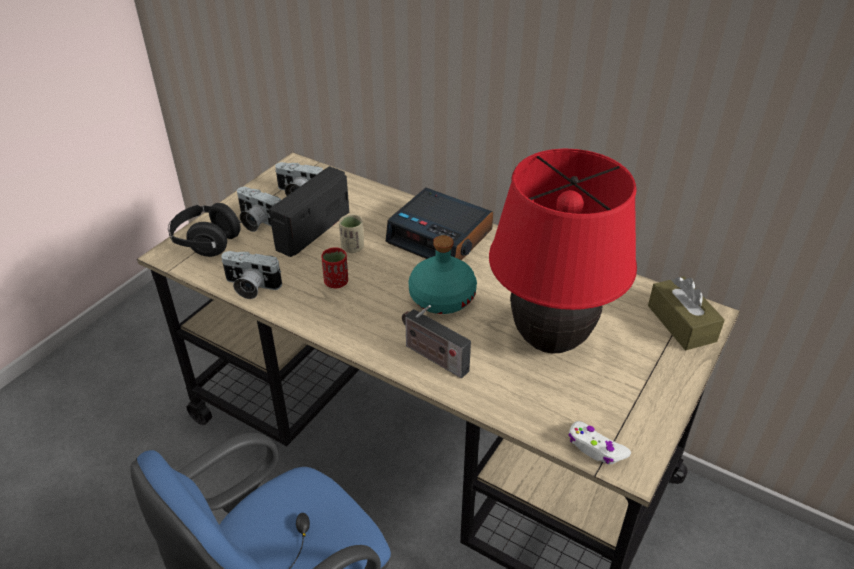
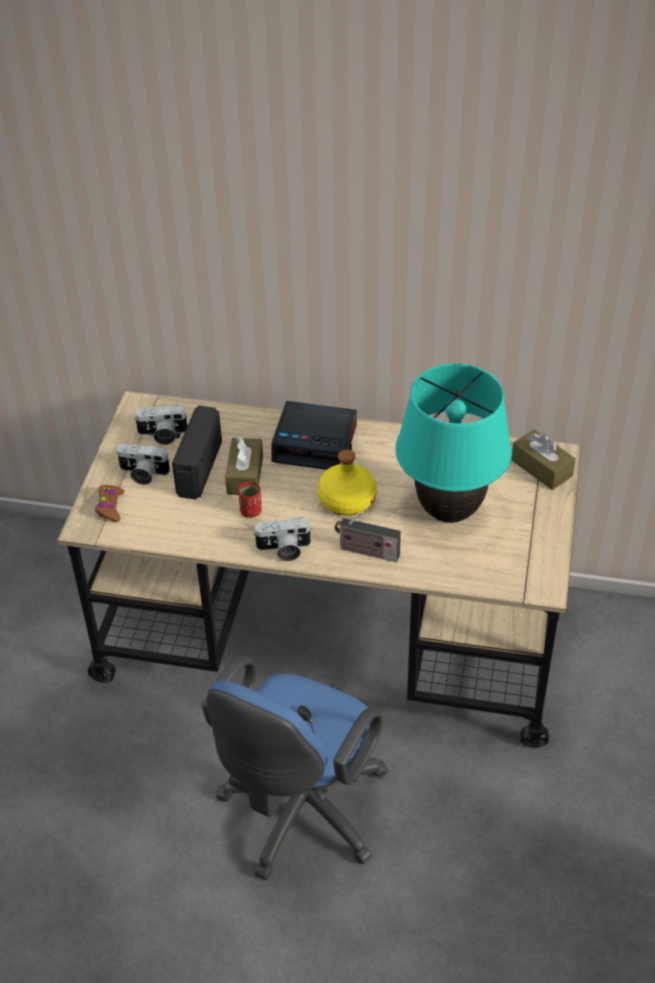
camera: 20 degrees left, 5 degrees up
black headphones [168,203,242,257] -> brown game controller [95,485,124,522]
camera [221,251,282,299] -> camera moved to [253,517,312,561]
beige cup [339,214,364,253] -> brown tissue box [225,436,263,495]
turquoise bottle [408,235,477,314] -> yellow bottle [317,449,377,515]
red table lamp [489,149,637,354] -> turquoise table lamp [395,363,512,523]
white game controller [568,421,631,465] -> none

